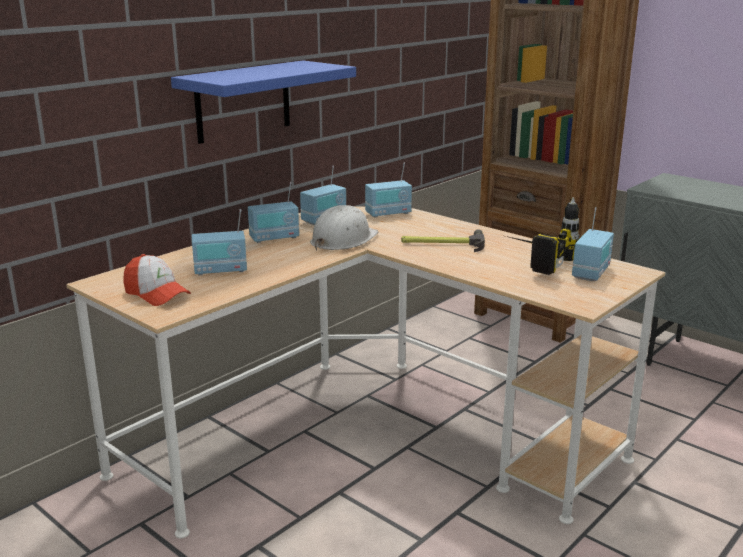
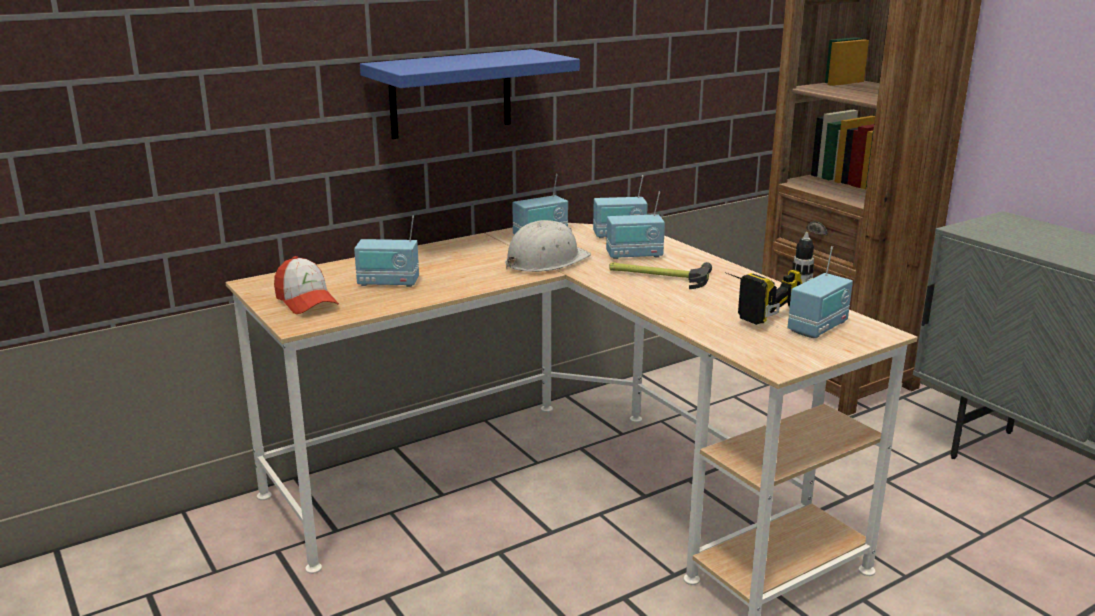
camera: 15 degrees right, 0 degrees up
radio [248,182,299,243] -> radio moved to [606,192,665,259]

